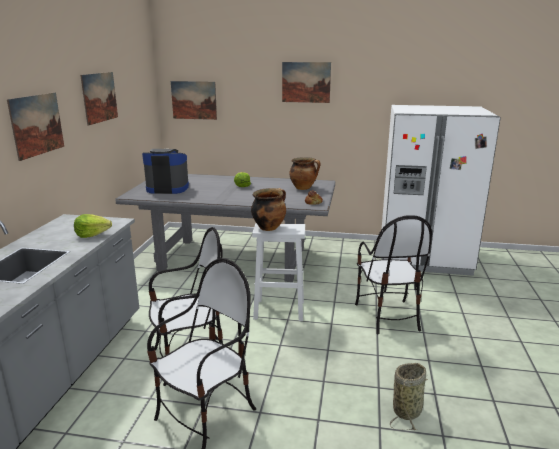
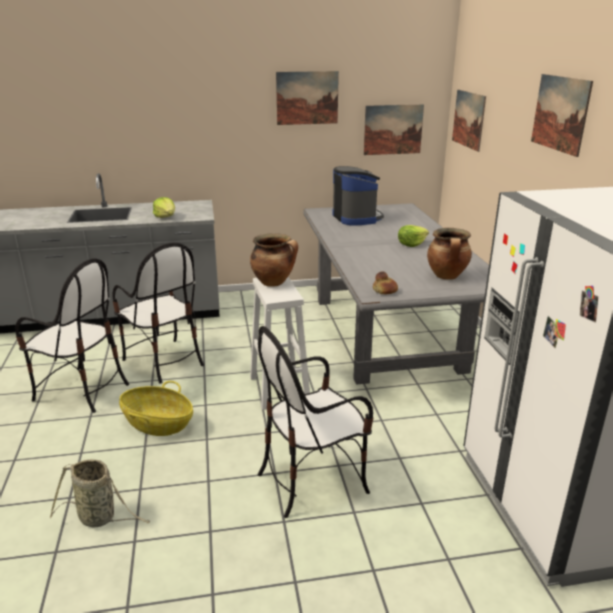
camera: 70 degrees right, 5 degrees up
picture [7,92,64,161] -> picture moved to [363,104,424,155]
none -> basket [119,381,193,436]

